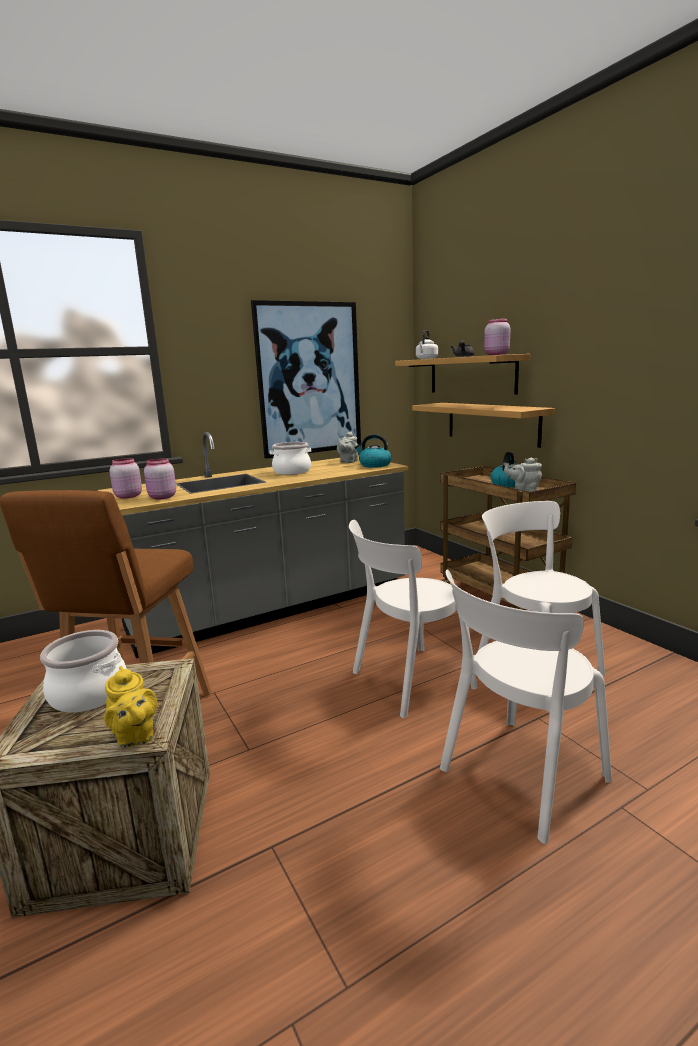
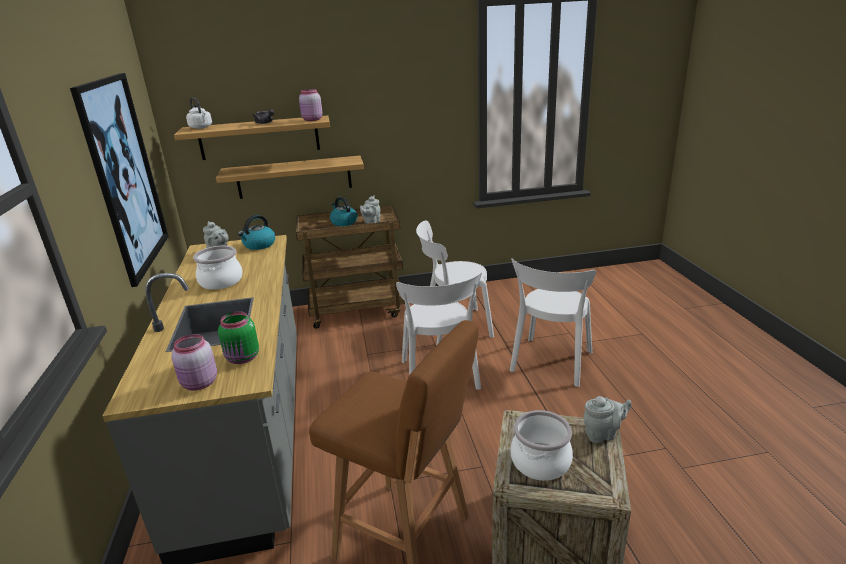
camera: 70 degrees left, 10 degrees up
yellow teapot [104,666,157,748] -> grey teapot [584,396,632,443]
pink jar [144,458,176,499] -> green jar [218,311,259,364]
white chair [440,570,612,844] -> white chair turned 45 degrees clockwise [510,258,596,387]

